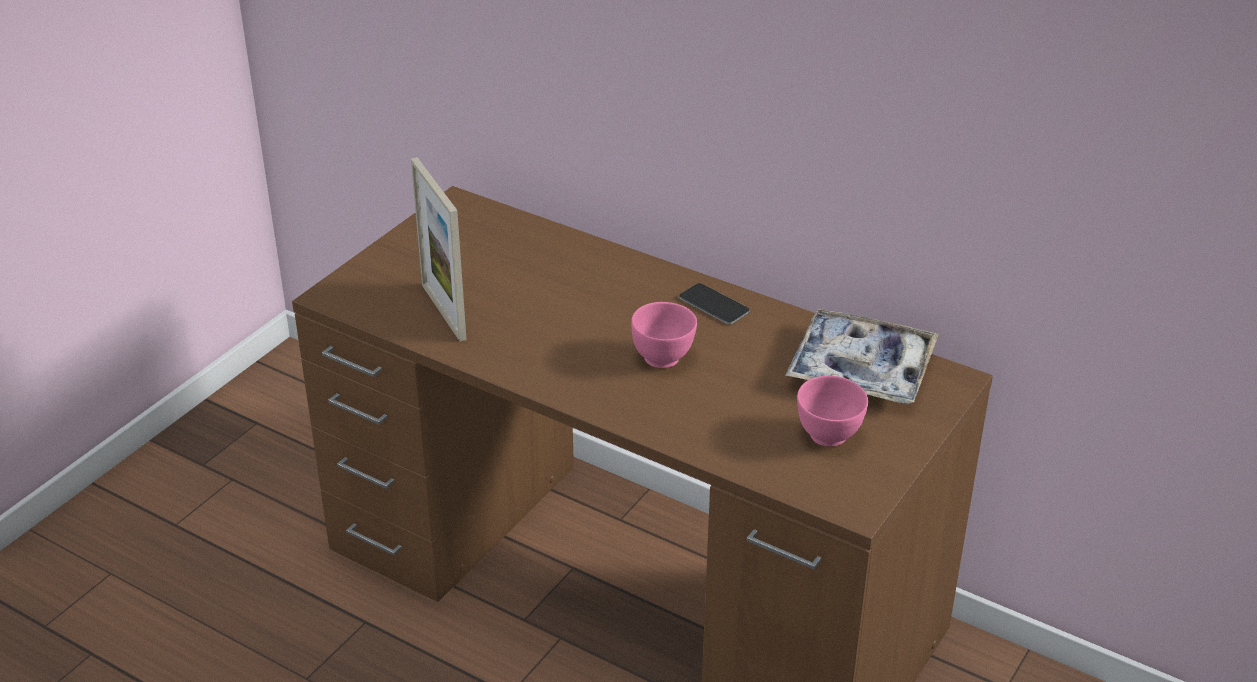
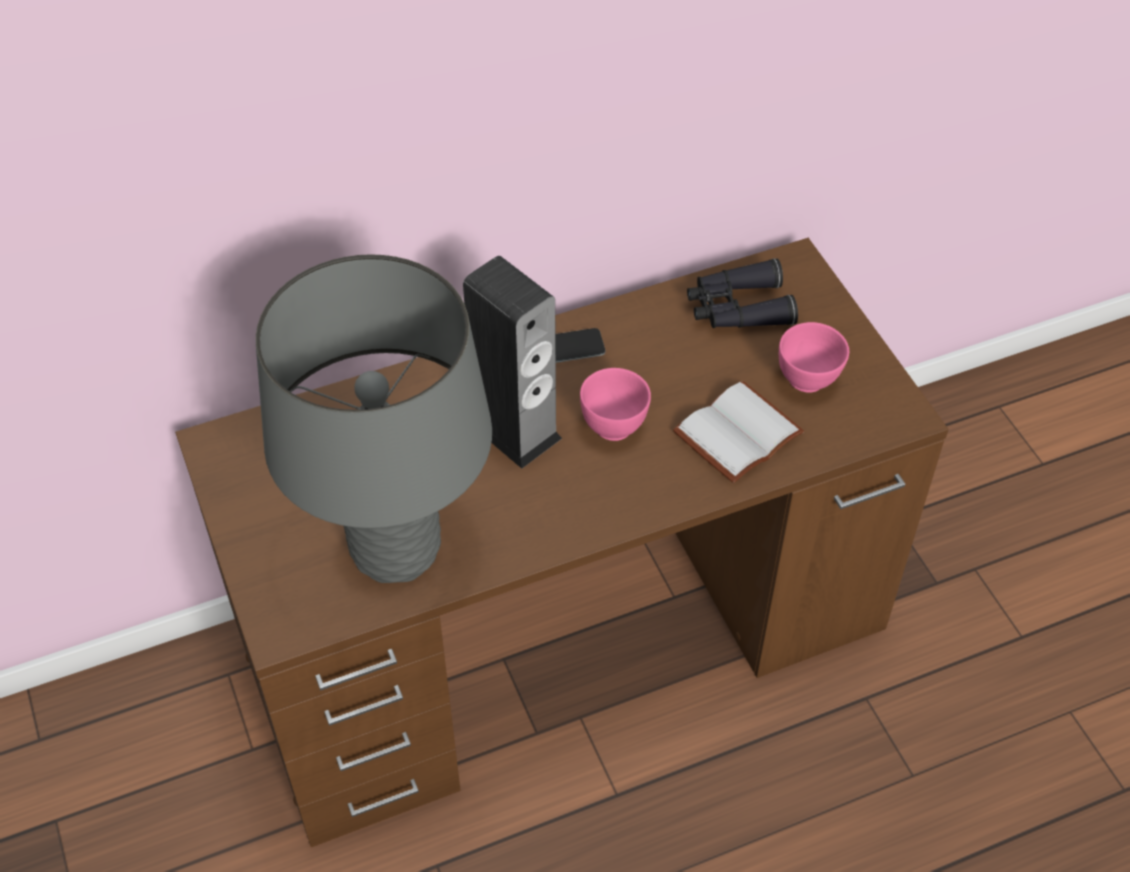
camera: 55 degrees left, 15 degrees up
picture frame [411,157,467,342] -> grey table lamp [256,254,492,583]
tray [785,309,939,404] -> black binoculars [687,258,798,328]
none -> speaker [463,256,562,468]
none -> white book [673,381,804,483]

